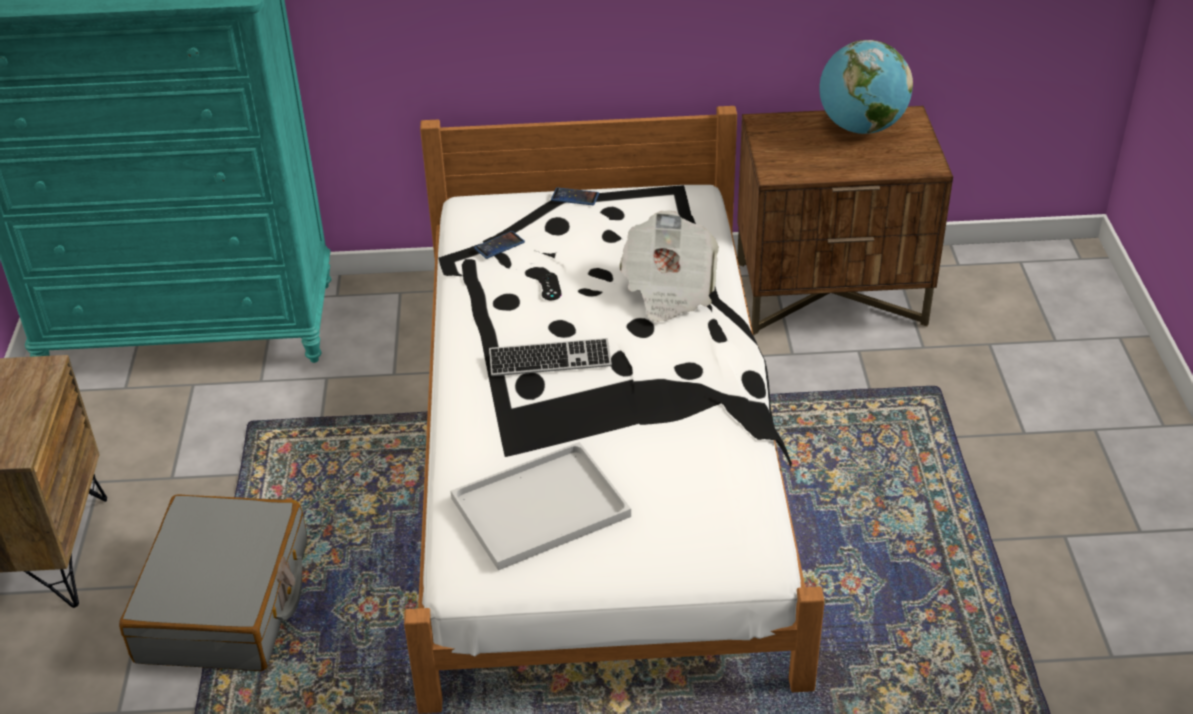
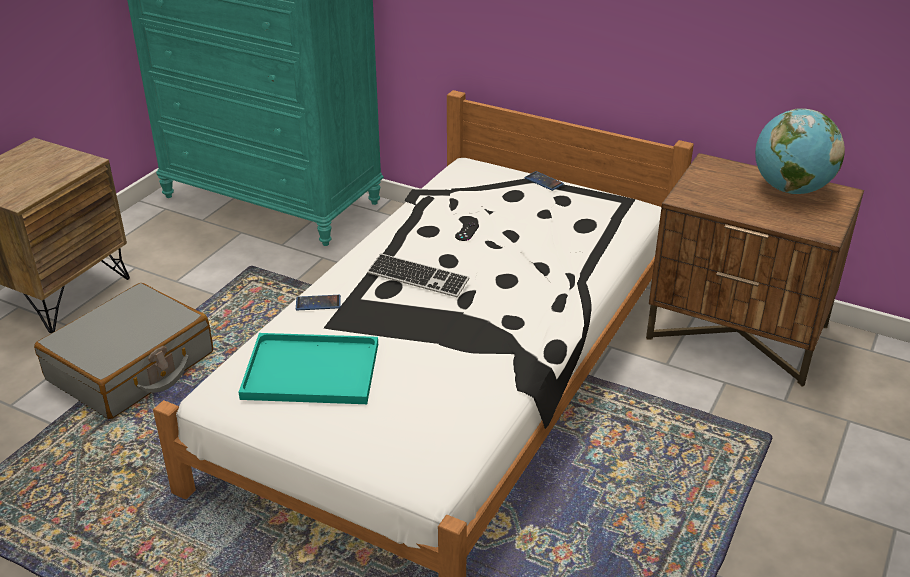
camera: 30 degrees right, 5 degrees down
white tray [451,442,631,570] -> turquoise tray [239,333,378,404]
phone [474,231,525,259] -> phone moved to [296,295,341,310]
newspaper [619,210,719,322] -> none

